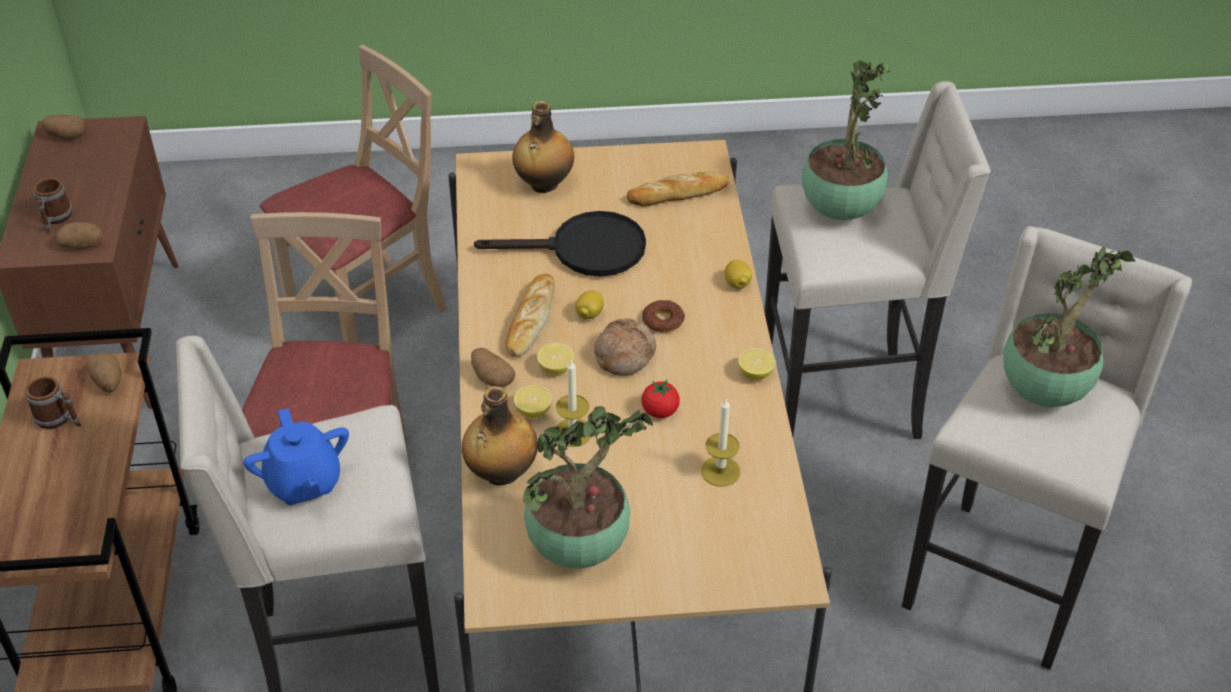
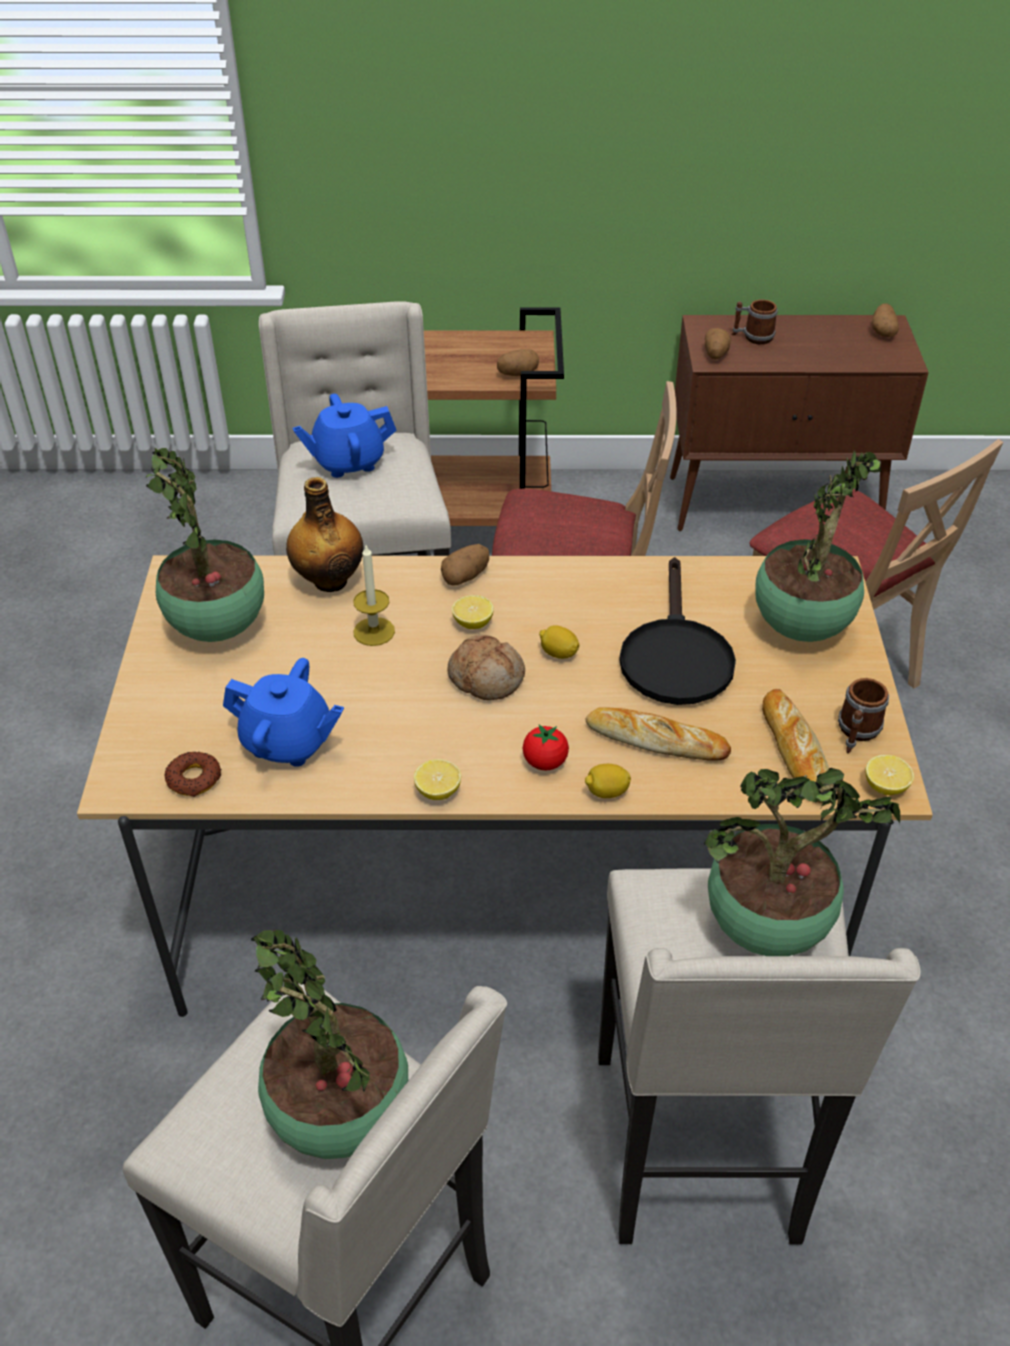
camera: 95 degrees right, 0 degrees up
mug [25,376,81,429] -> mug moved to [838,678,889,754]
bread [505,274,554,357] -> bread moved to [585,708,731,761]
bottle [512,101,574,193] -> potted plant [755,450,881,642]
lemon [514,385,552,418] -> lemon moved to [866,755,914,795]
tomato [641,380,680,418] -> tomato moved to [522,724,569,771]
donut [642,300,685,333] -> donut moved to [164,752,221,797]
candle [701,399,740,486] -> blue teapot [223,658,344,767]

